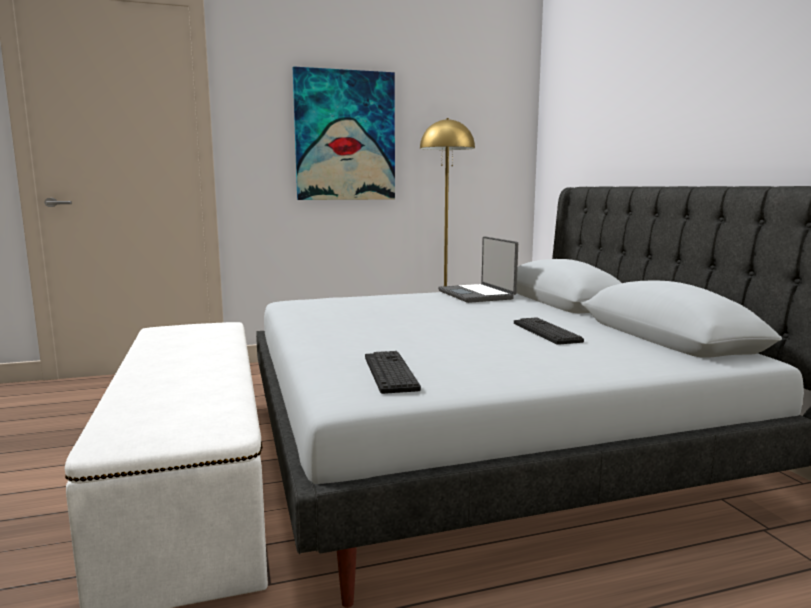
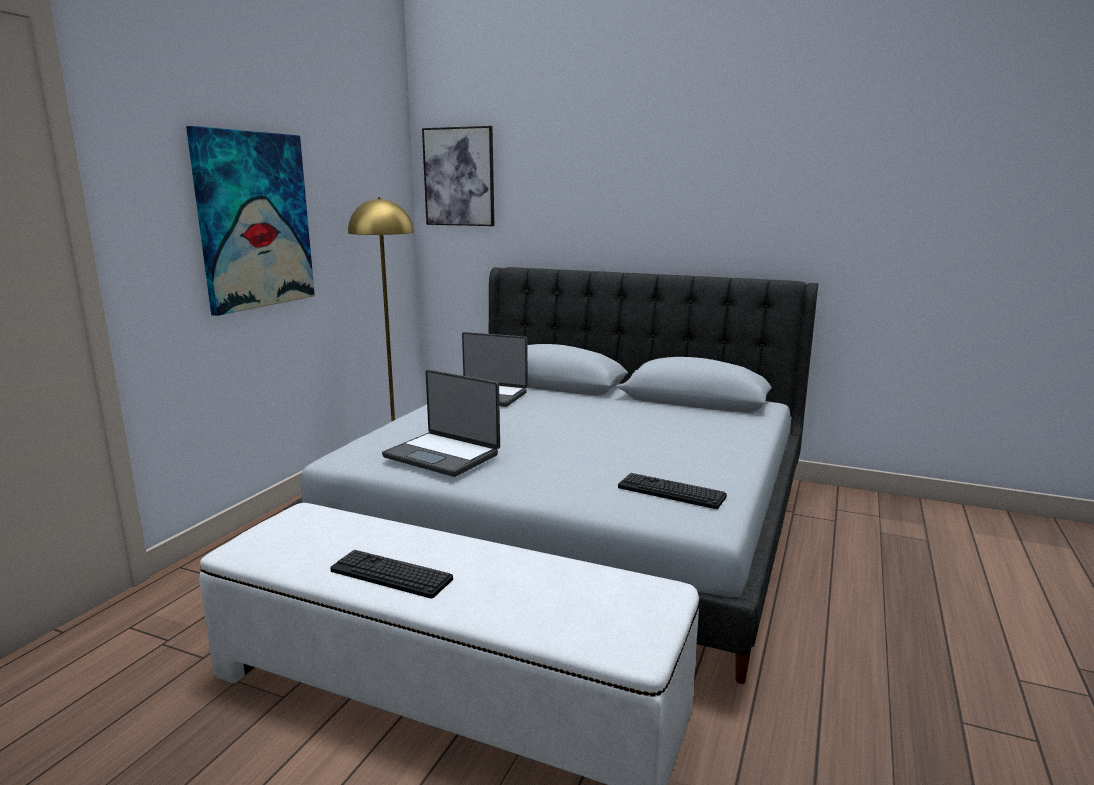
camera: 50 degrees left, 5 degrees up
keyboard [514,317,584,345] -> keyboard moved to [330,550,453,599]
none -> laptop [382,370,500,477]
none -> picture [422,126,494,226]

